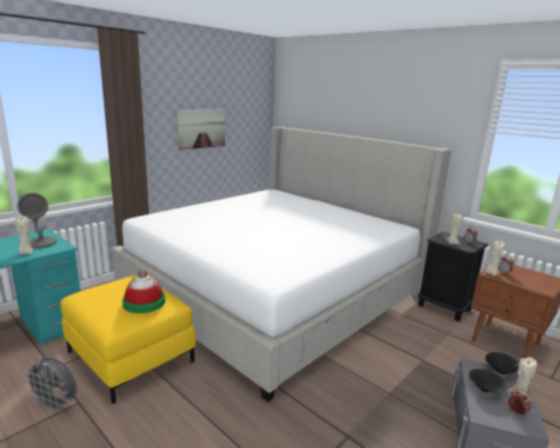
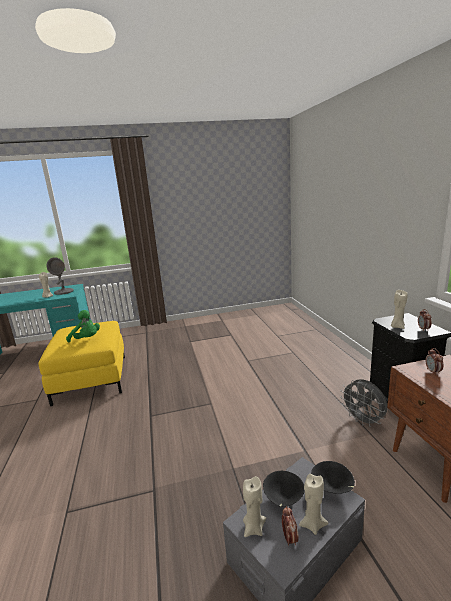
camera: 35 degrees right, 0 degrees up
grey fan [23,357,77,413] -> grey fan moved to [340,379,387,427]
bed [112,127,451,402] -> none
hat [122,269,165,313] -> green plush toy [66,310,100,342]
picture [177,109,225,150] -> none
beige candle [486,240,505,276] -> beige candle moved to [243,476,266,537]

